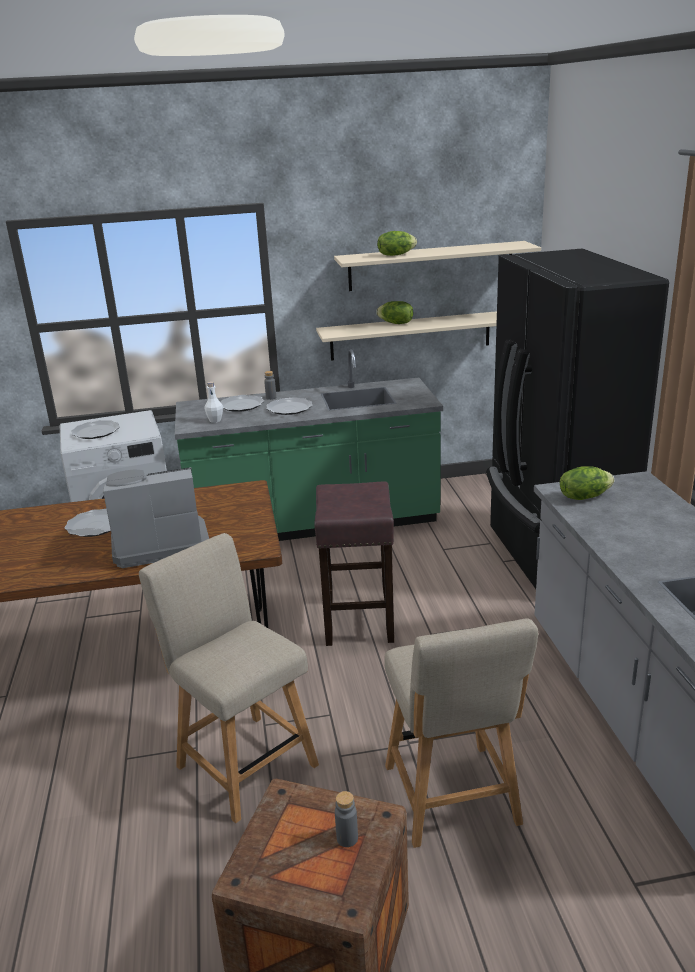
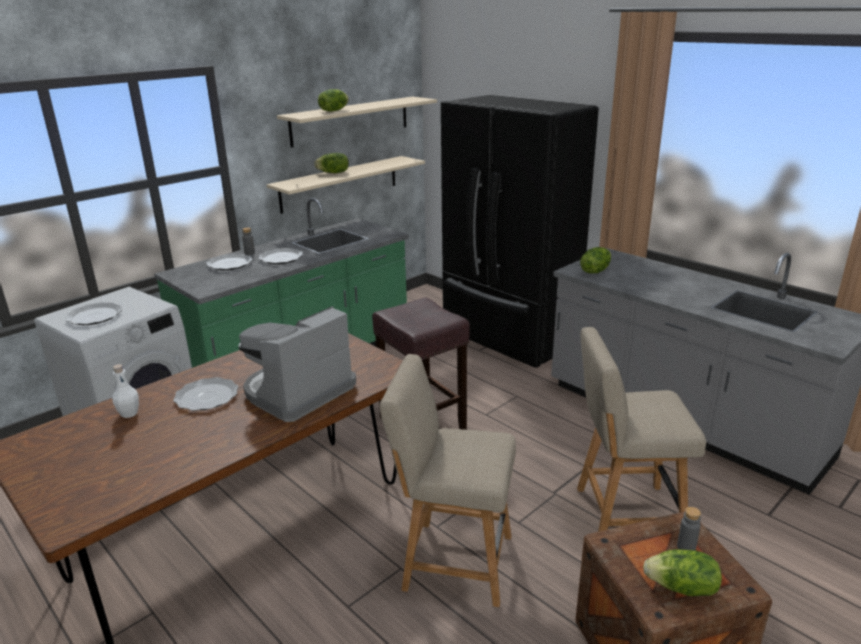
camera: 35 degrees left, 0 degrees up
white bottle [204,381,223,423] -> white bottle moved to [112,364,139,418]
beige chair [384,619,538,848] -> beige chair turned 135 degrees clockwise [577,327,706,532]
none -> lettuce [643,549,722,596]

